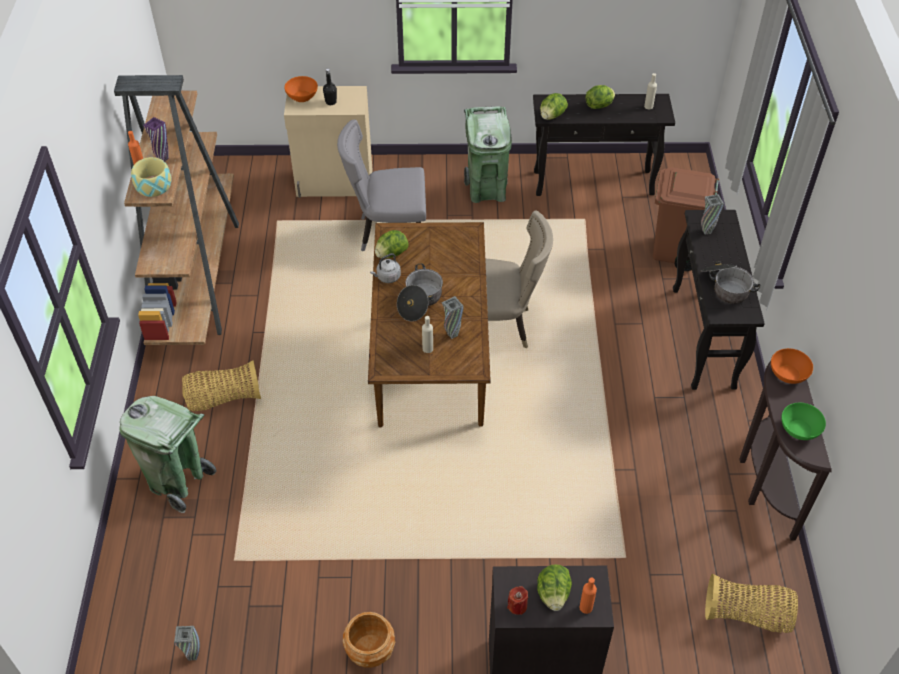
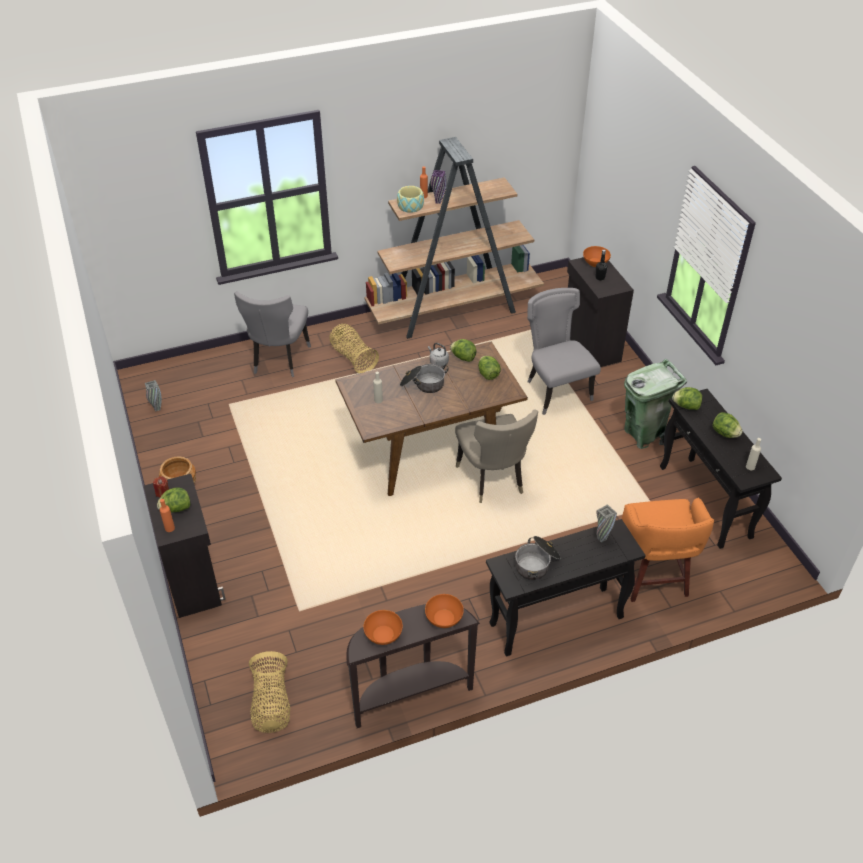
camera: 70 degrees right, 5 degrees down
green trash can [119,396,217,513] -> grey chair [234,291,311,377]
beige cabinet [284,86,372,198] -> black cabinet [567,257,634,367]
grey vase [442,296,464,339] -> none
brown trash can [653,167,719,271] -> orange stool [622,498,714,602]
green bowl [781,403,826,440] -> orange bowl [363,610,403,645]
none -> lettuce [478,356,501,380]

